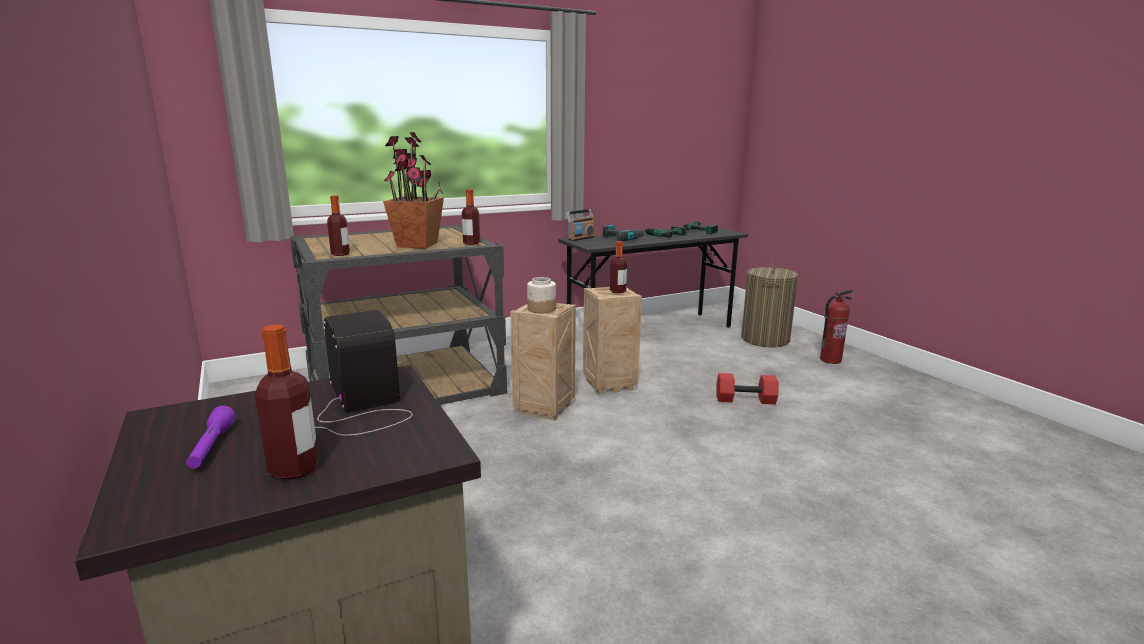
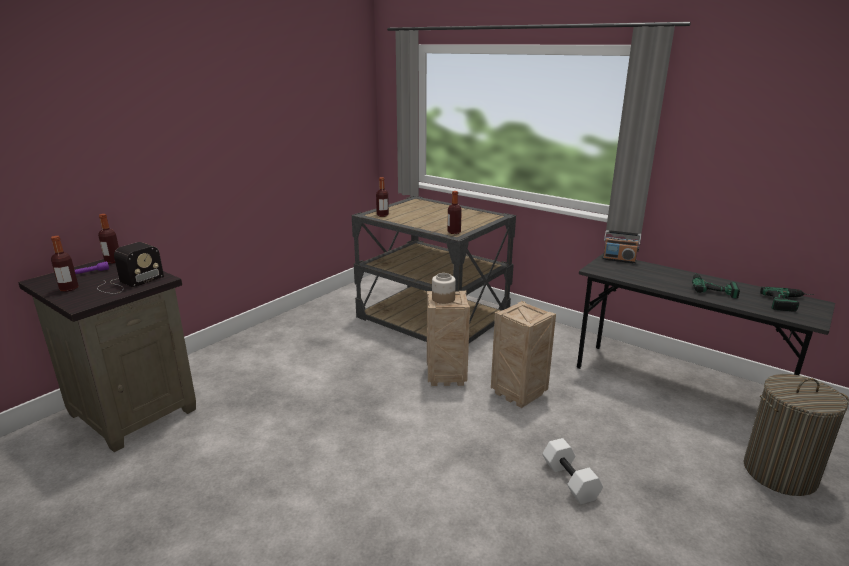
camera: 65 degrees right, 5 degrees up
potted plant [383,132,444,249] -> none
power drill [603,225,645,241] -> none
bottle [610,241,627,294] -> bottle moved to [98,214,119,264]
red dumbbell [716,373,778,404] -> white dumbbell [542,438,603,505]
fire extinguisher [820,289,853,364] -> none

